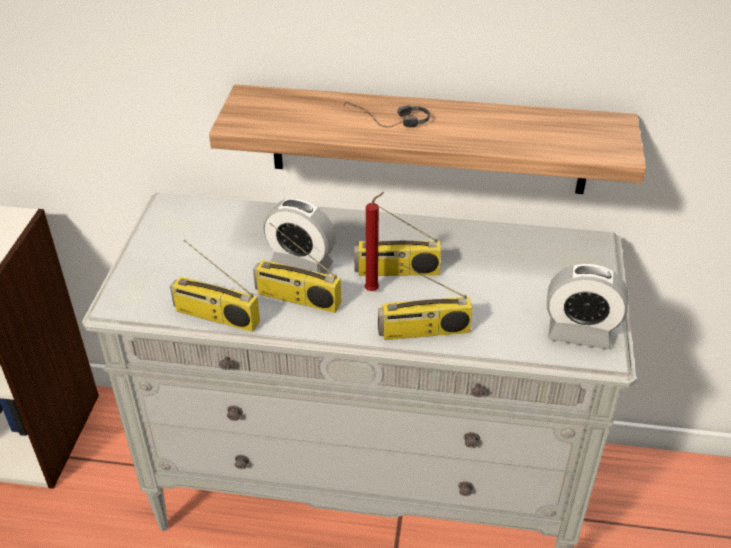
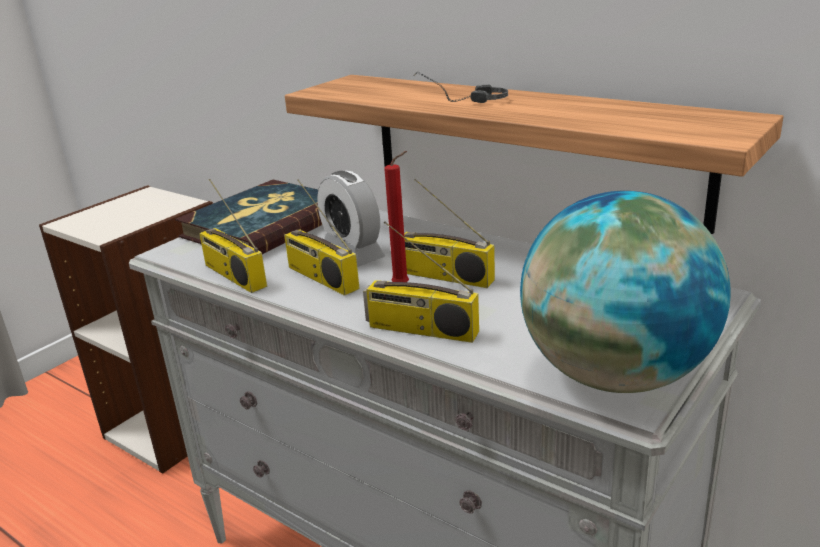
camera: 30 degrees right, 15 degrees down
alarm clock [547,264,628,350] -> globe [520,191,731,393]
none -> book [175,180,322,254]

